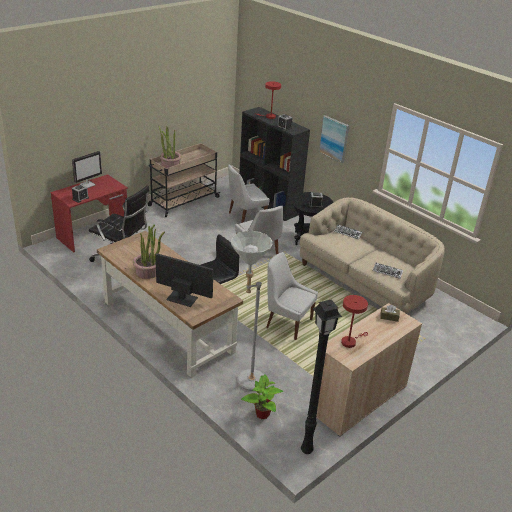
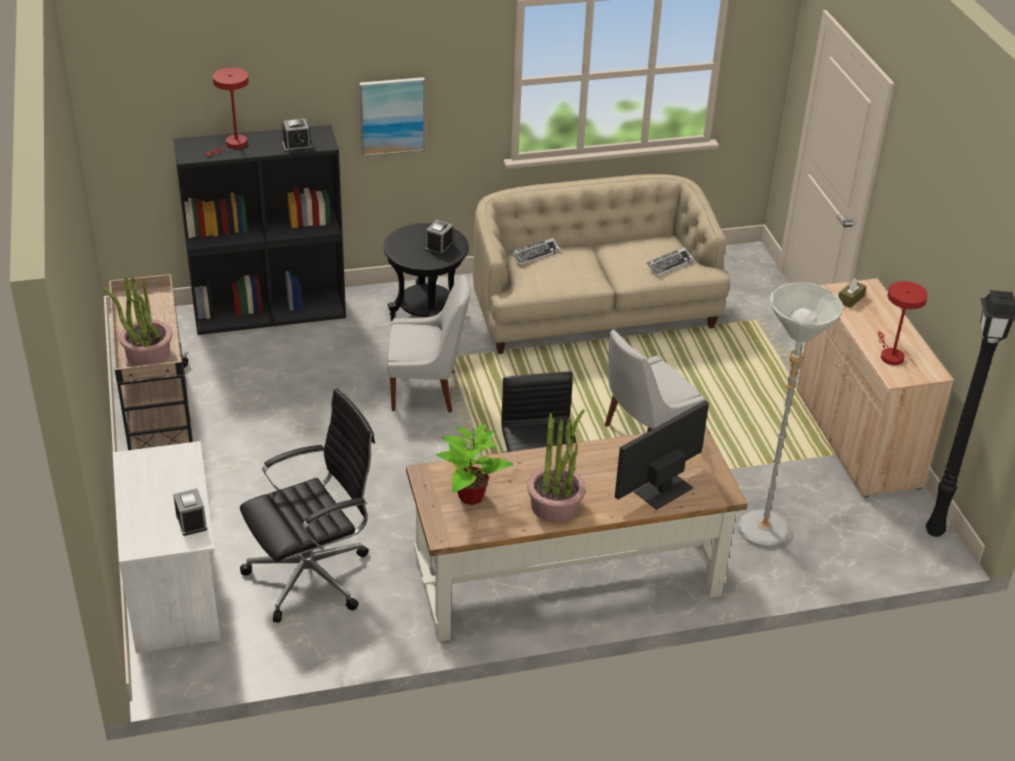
camera: 60 degrees left, 5 degrees up
red desk [50,174,128,252] -> white desk [113,441,220,653]
monitor [72,151,102,188] -> none
white chair [228,164,269,223] -> none
potted plant [241,374,283,419] -> potted plant moved to [436,424,514,505]

